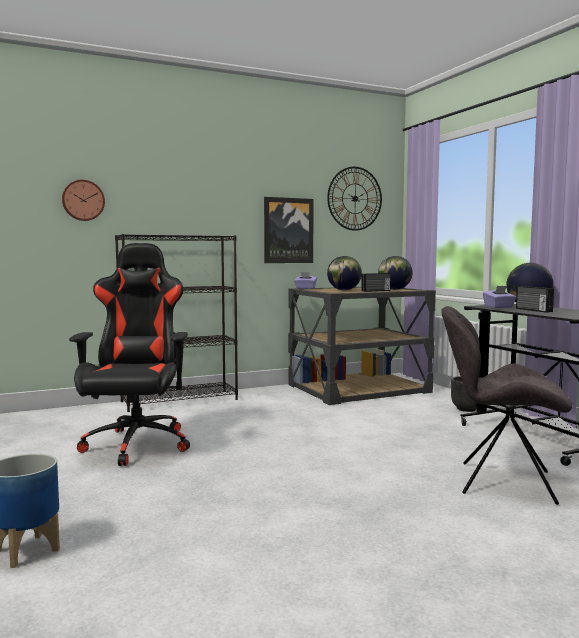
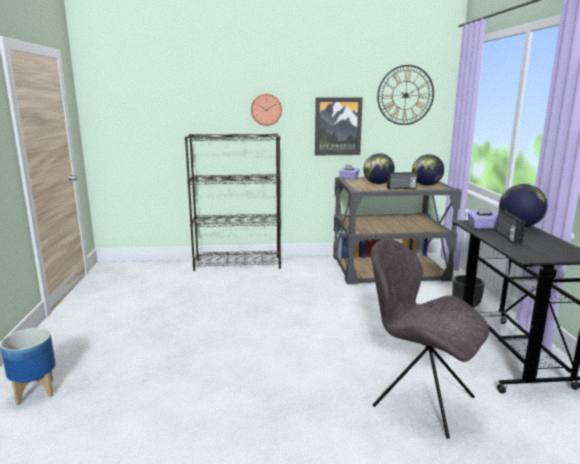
camera: 20 degrees right, 10 degrees up
wall clock [62,180,105,221] -> wall clock moved to [251,94,282,126]
black office chair [69,243,190,466] -> none

